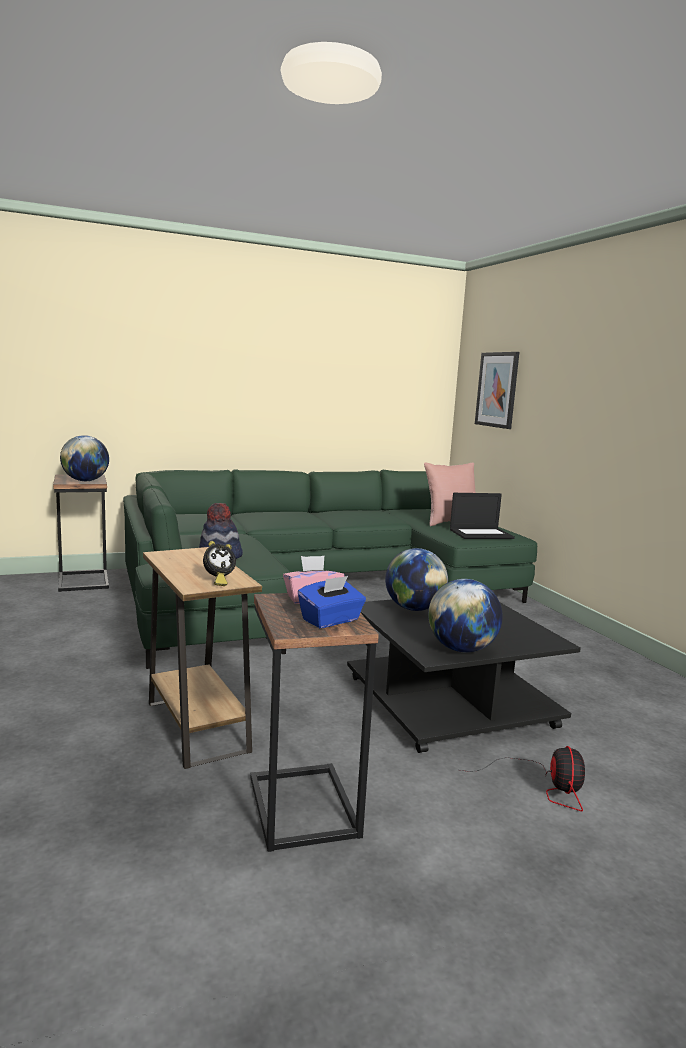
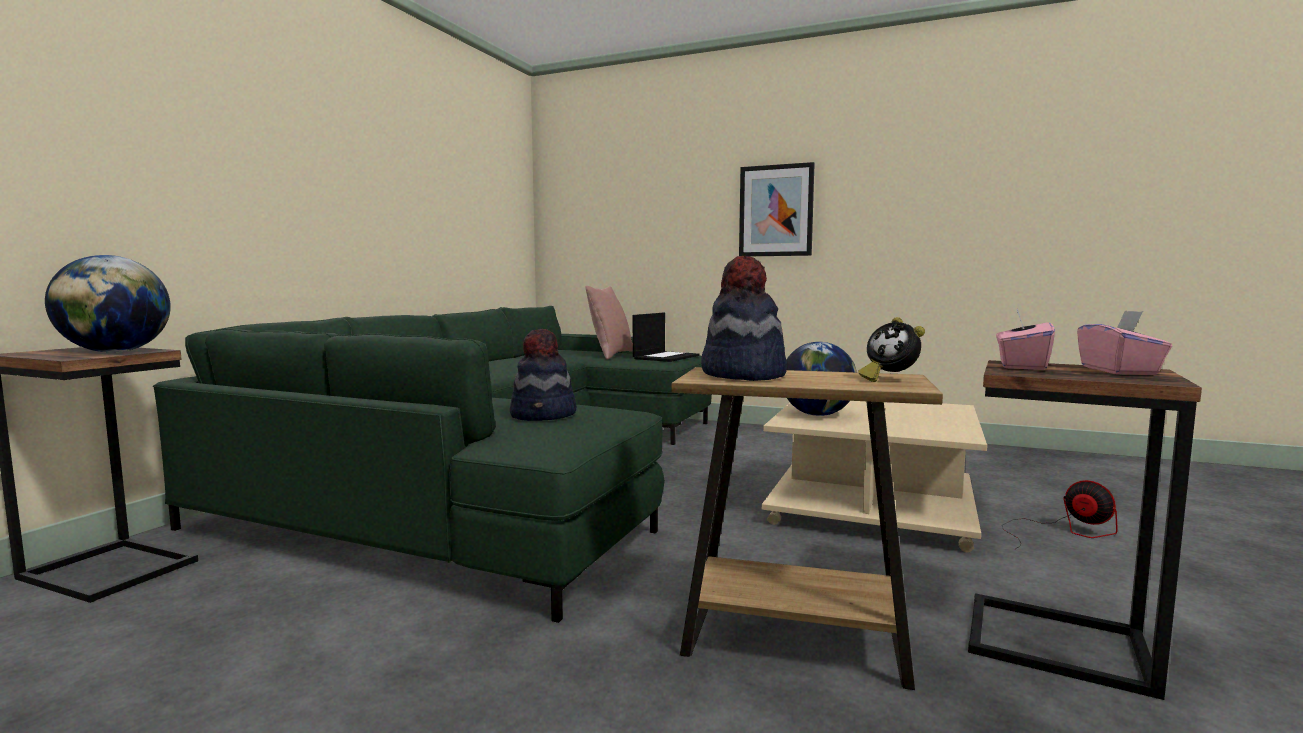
camera: 45 degrees left, 5 degrees down
alarm clock [203,541,236,586] -> alarm clock turned 135 degrees clockwise [858,317,925,382]
blue tissue box [298,576,366,628] -> pink tissue box [1077,310,1172,375]
black coffee table [347,599,581,753] -> beige coffee table [762,401,987,552]
globe [428,579,503,652] -> none
picture [475,352,519,429] -> picture moved to [739,162,815,256]
none -> hat [701,256,787,381]

